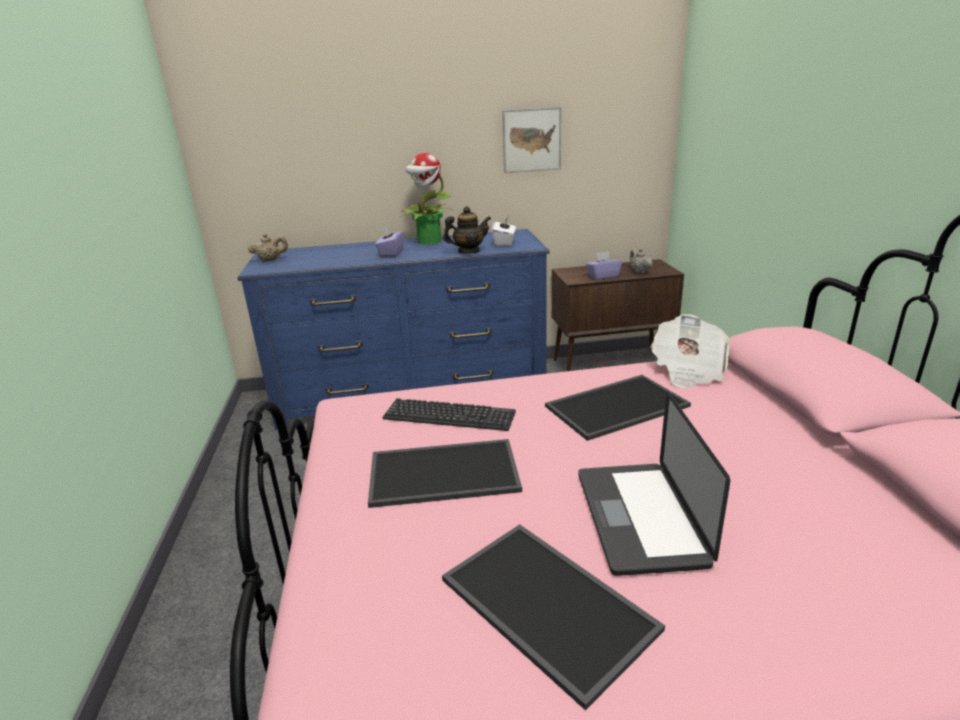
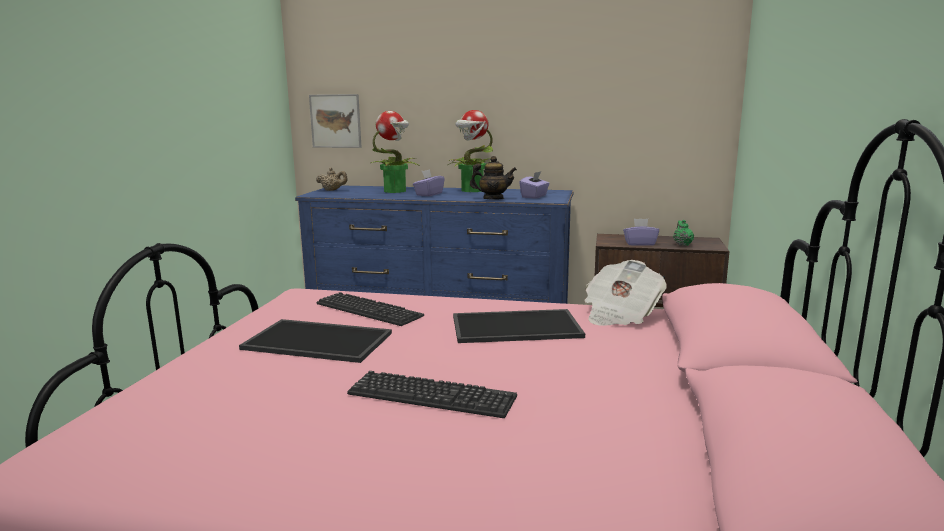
camera: 20 degrees right, 10 degrees down
tray [442,524,665,710] -> none
white tissue box [492,217,516,246] -> purple tissue box [519,171,550,199]
picture [502,107,562,173] -> picture moved to [309,94,362,148]
laptop [578,392,730,576] -> keyboard [347,371,517,418]
beige teapot [630,249,653,273] -> green teapot [673,220,694,246]
none -> potted plant [371,111,418,193]

